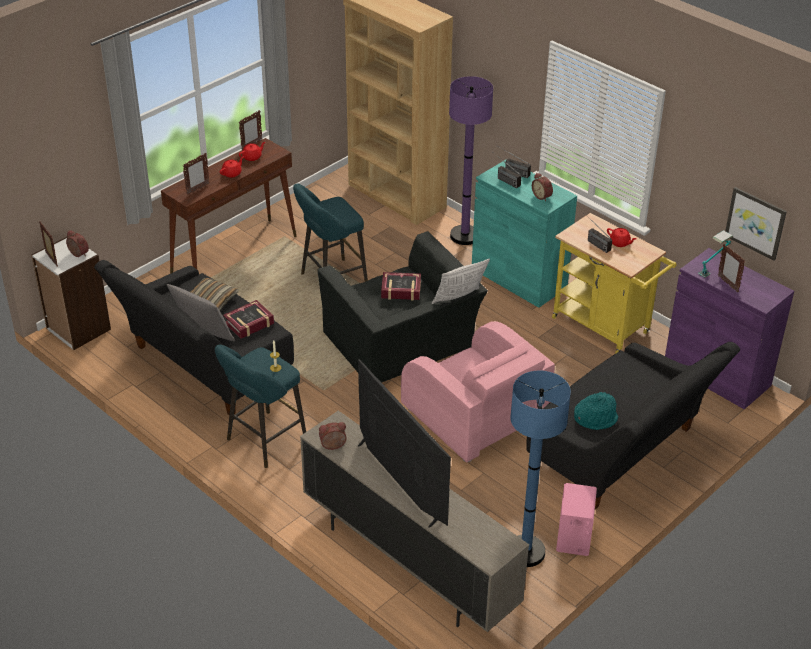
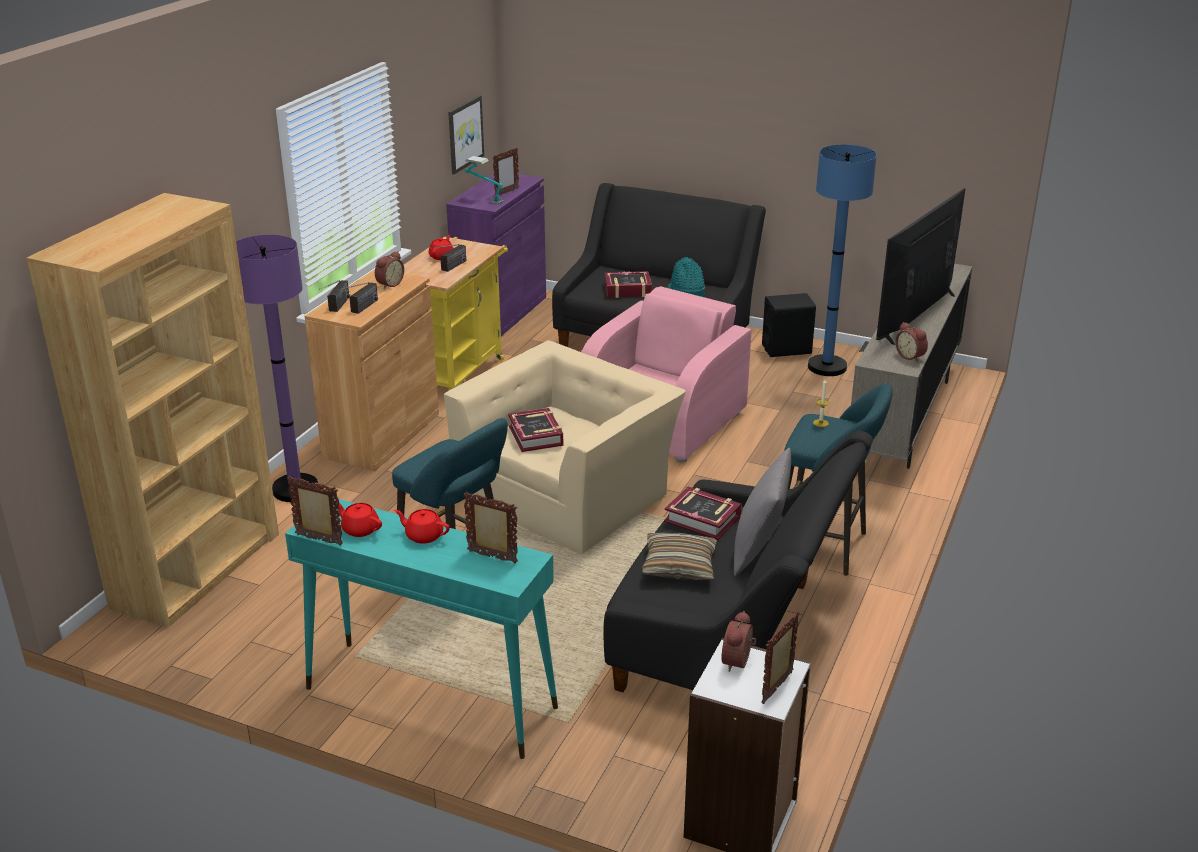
camera: 110 degrees left, 10 degrees down
brown console table [161,138,296,274] -> turquoise console table [285,499,558,759]
black armchair [317,231,488,383] -> beige armchair [444,340,686,554]
pillow [432,259,490,304] -> none
turquoise cabinet [472,159,577,308] -> brown cabinet [305,269,439,471]
pink speaker [556,483,597,556] -> black speaker [762,293,816,357]
none -> book [604,271,652,298]

